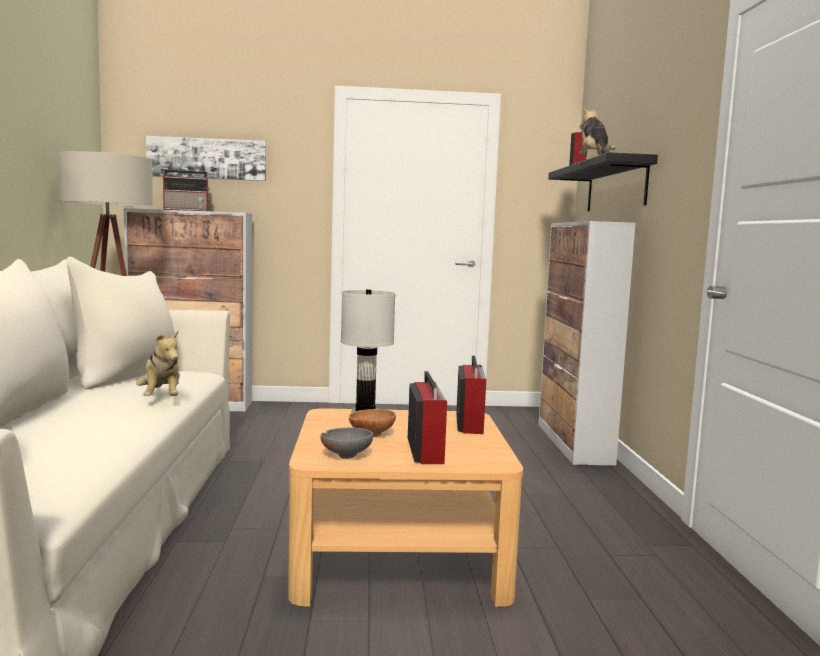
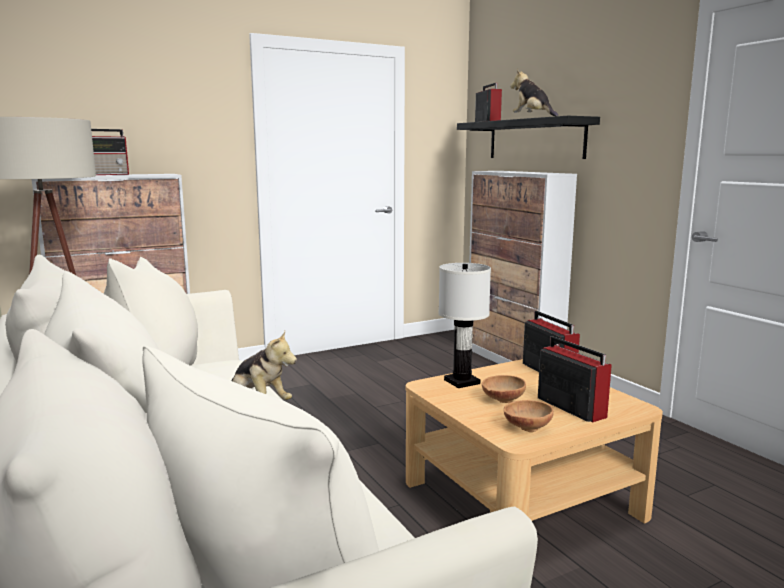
camera: 25 degrees left, 5 degrees up
picture [146,136,266,181] -> none
grey bowl [320,427,373,459] -> brown bowl [504,400,554,432]

